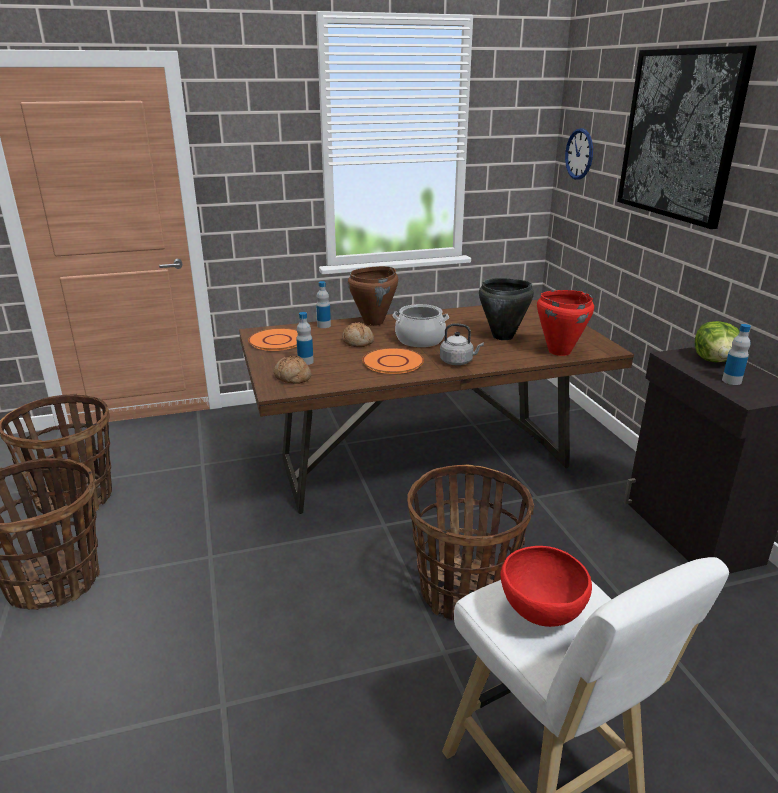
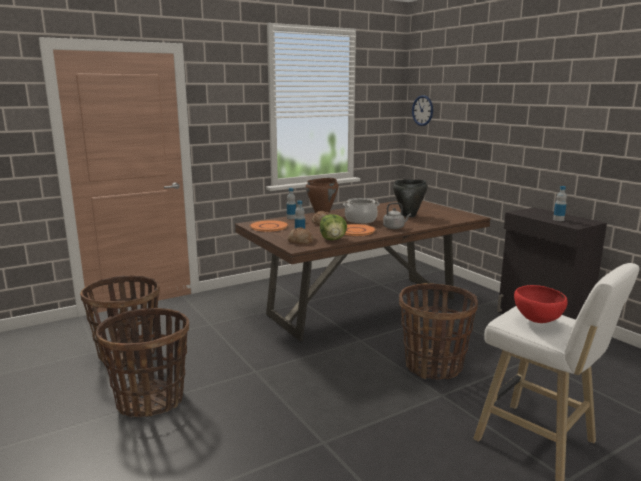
camera: 15 degrees left, 10 degrees down
red cooking pot [537,290,594,356] -> none
picture [617,45,757,229] -> none
lettuce [695,321,740,362] -> lettuce moved to [320,214,347,240]

